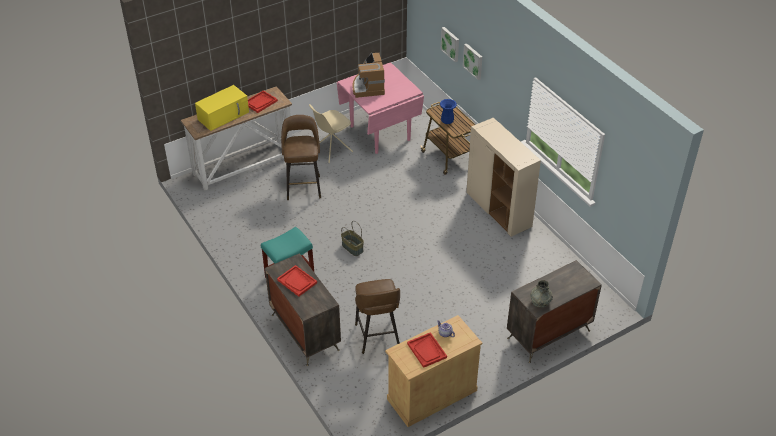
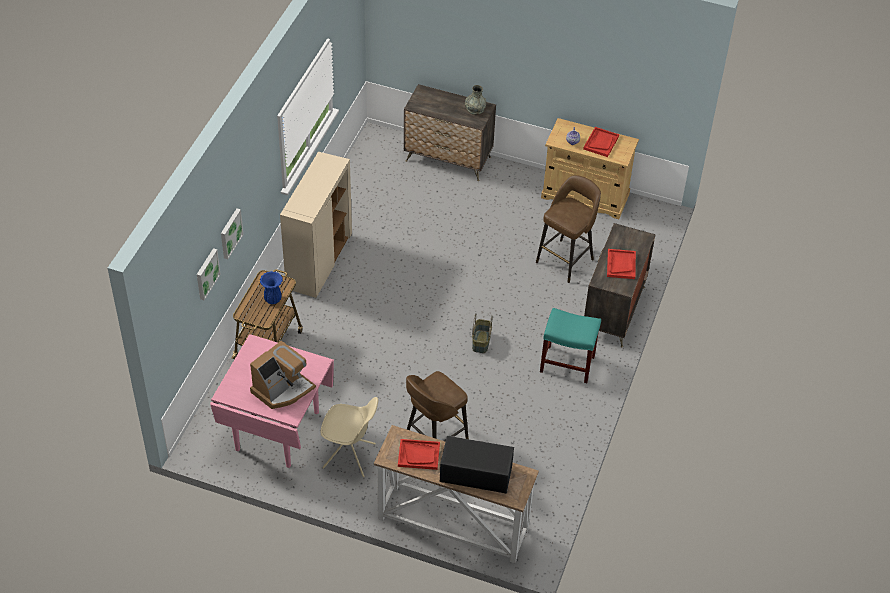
camera: 130 degrees left, 5 degrees up
yellow microwave [195,85,249,131] -> black microwave [440,436,514,494]

